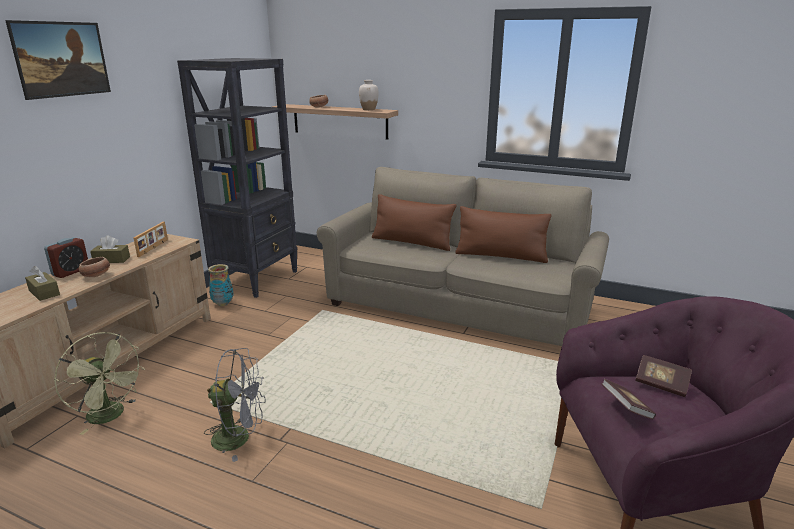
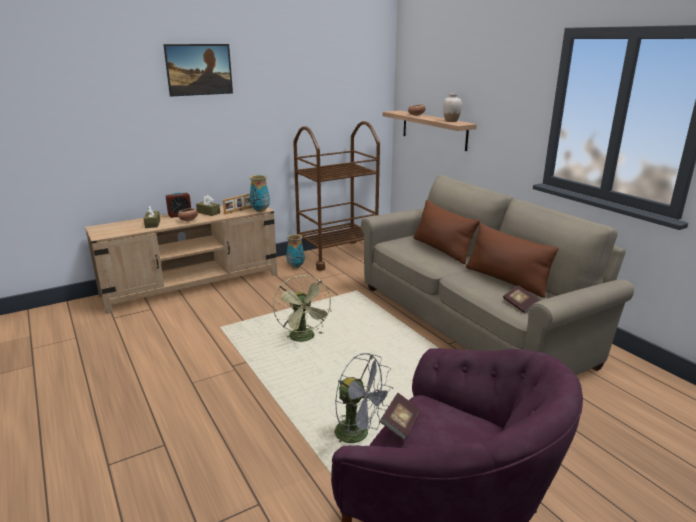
camera: 35 degrees right, 0 degrees up
green fan [54,332,145,435] -> green fan moved to [273,275,331,342]
black bookcase [177,58,298,298] -> brown cart [293,121,380,271]
grey fan [204,348,266,462] -> grey fan moved to [335,353,393,443]
book [635,355,692,397] -> book moved to [503,285,540,313]
none -> vase [250,175,270,212]

